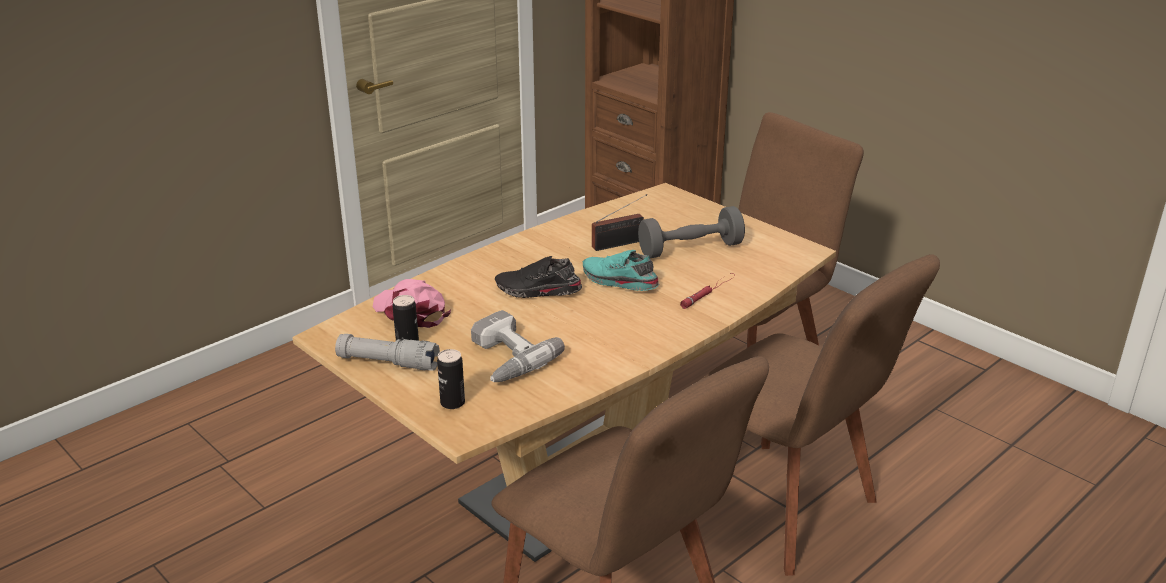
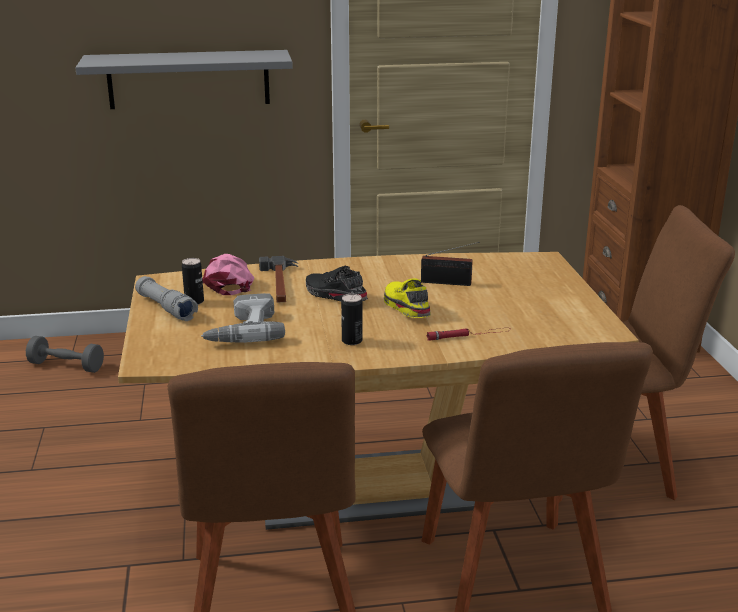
camera: 35 degrees right, 5 degrees down
can [437,349,465,409] -> can moved to [341,294,363,345]
turquoise shoe [583,250,660,291] -> yellow shoe [384,278,431,318]
grey dumbbell [638,206,745,258] -> grey dumbbell moved to [26,336,104,373]
none -> grey shelf [75,50,293,109]
none -> hammer [259,256,298,303]

